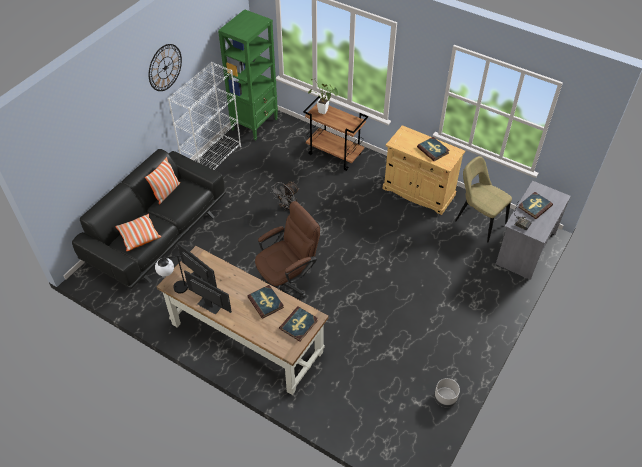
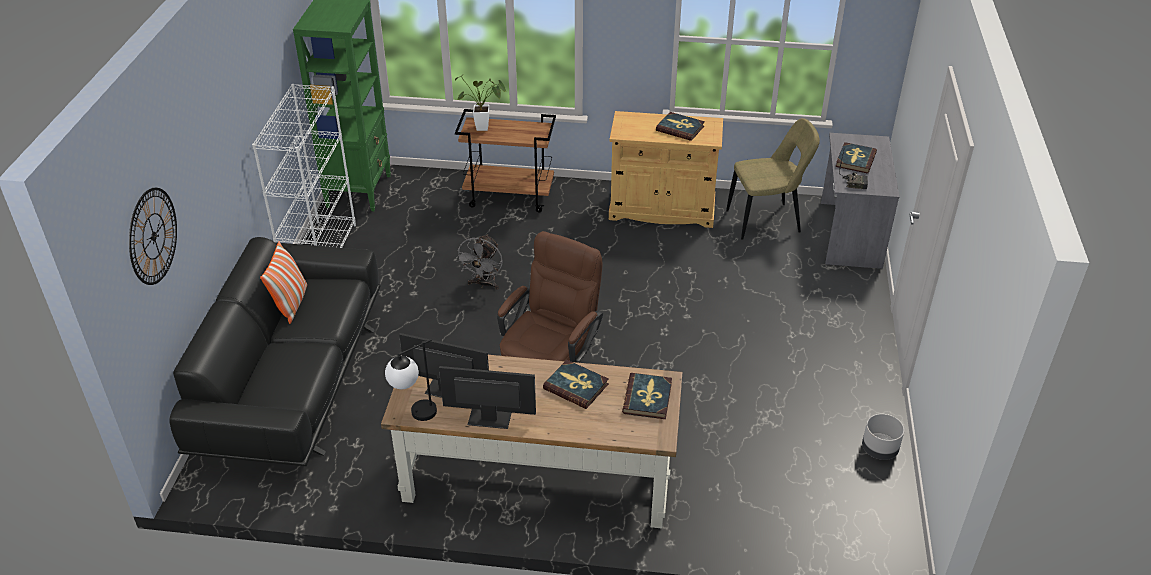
camera: 25 degrees left, 10 degrees down
pillow [115,214,161,251] -> none
wall clock [149,44,182,91] -> wall clock moved to [129,188,177,285]
beige chair [455,156,512,242] -> beige chair turned 150 degrees clockwise [726,118,820,240]

